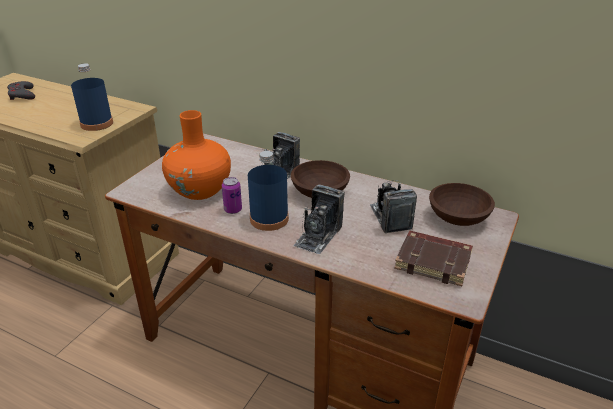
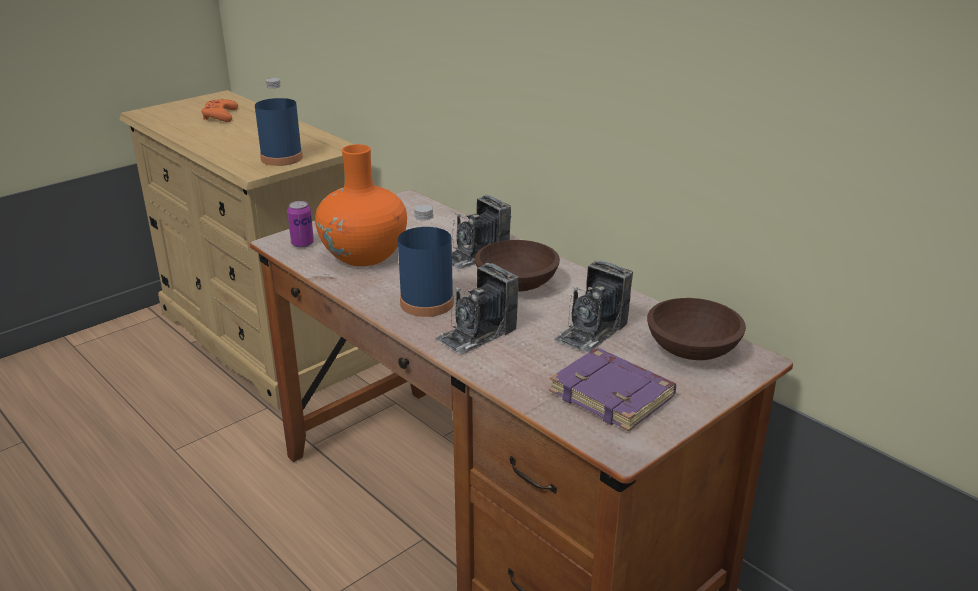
camera: 20 degrees right, 5 degrees down
grey game controller [7,81,35,100] -> orange game controller [201,99,238,122]
can [222,177,242,214] -> can moved to [287,201,314,248]
camera [370,180,417,233] -> camera turned 150 degrees counterclockwise [554,260,633,353]
brown book [394,231,473,286] -> purple book [549,348,676,432]

